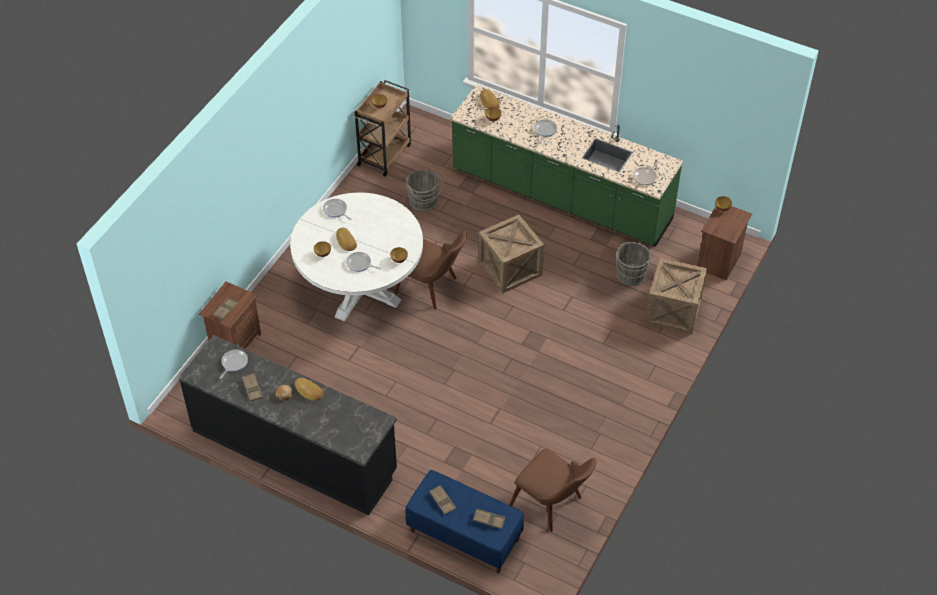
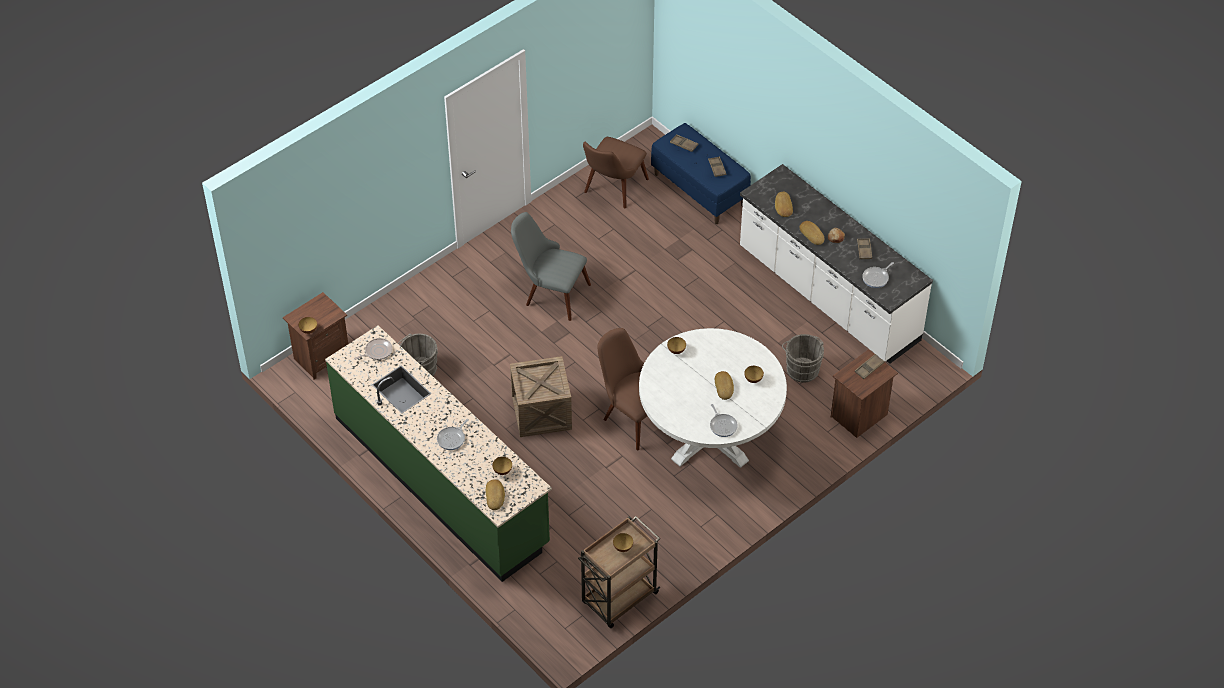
camera: 160 degrees left, 0 degrees up
black counter [178,335,397,515] -> white counter [740,164,933,364]
frying pan [346,252,381,272] -> none
grey bucket [406,169,443,212] -> grey bucket moved to [782,334,824,383]
brown chair [509,449,597,532] -> brown chair turned 120 degrees counterclockwise [583,137,649,209]
crate [645,258,707,334] -> none
none -> grey chair [511,212,591,321]
none -> bread [775,192,793,217]

